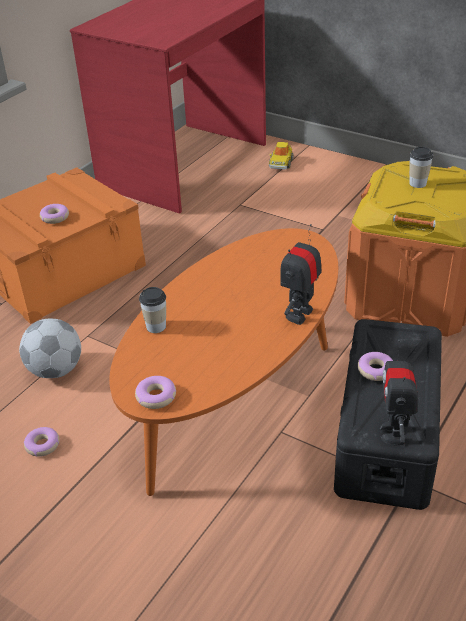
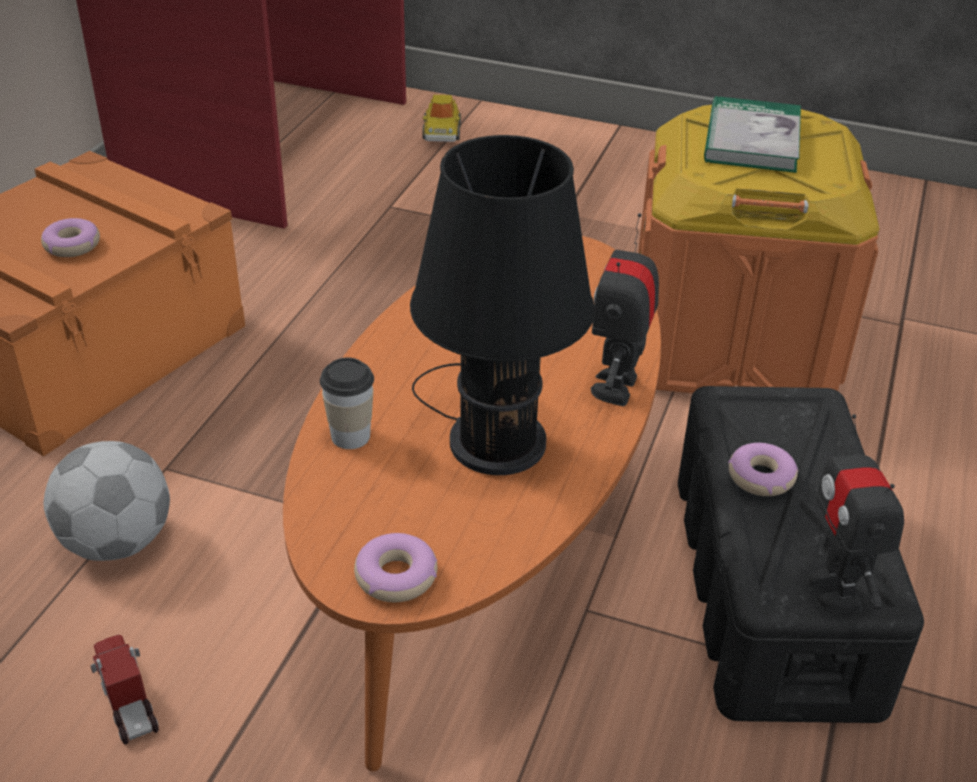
camera: 15 degrees left, 0 degrees up
donut [24,427,59,457] -> toy truck [91,635,159,744]
cup [409,147,433,188] -> book [704,96,801,173]
none -> black table lamp [410,135,595,475]

